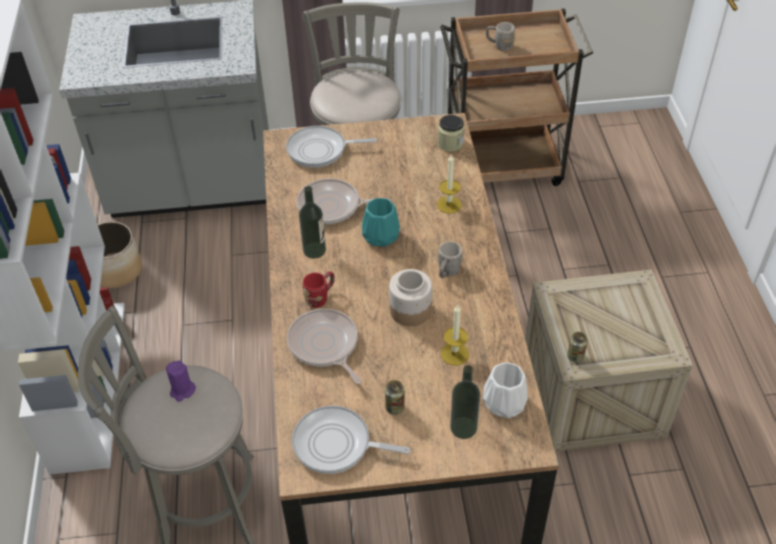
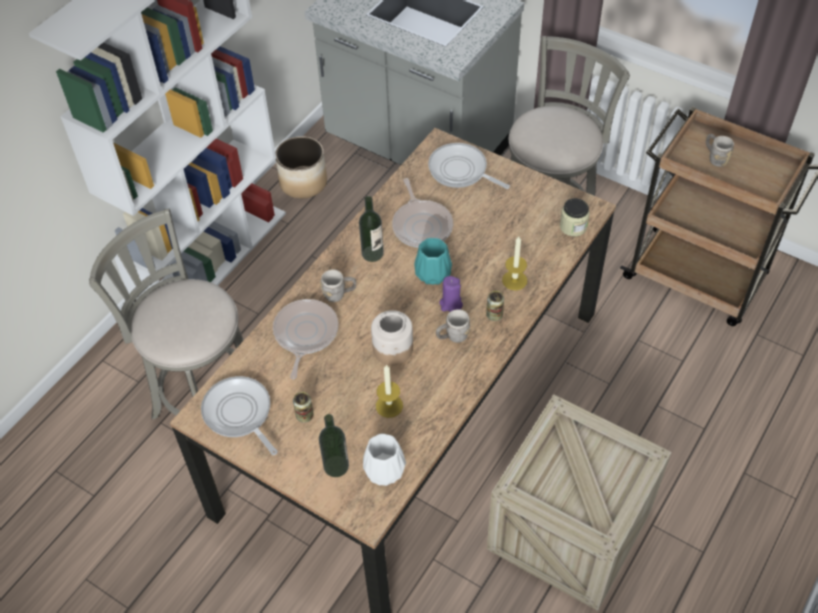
camera: 40 degrees right, 5 degrees up
purple candle [166,361,196,402] -> purple candle moved to [439,276,463,312]
frying pan [297,178,391,224] -> frying pan turned 150 degrees counterclockwise [392,178,453,248]
red mug [302,271,335,308] -> grey mug [320,270,356,302]
can [567,332,588,363] -> can moved to [486,291,504,321]

